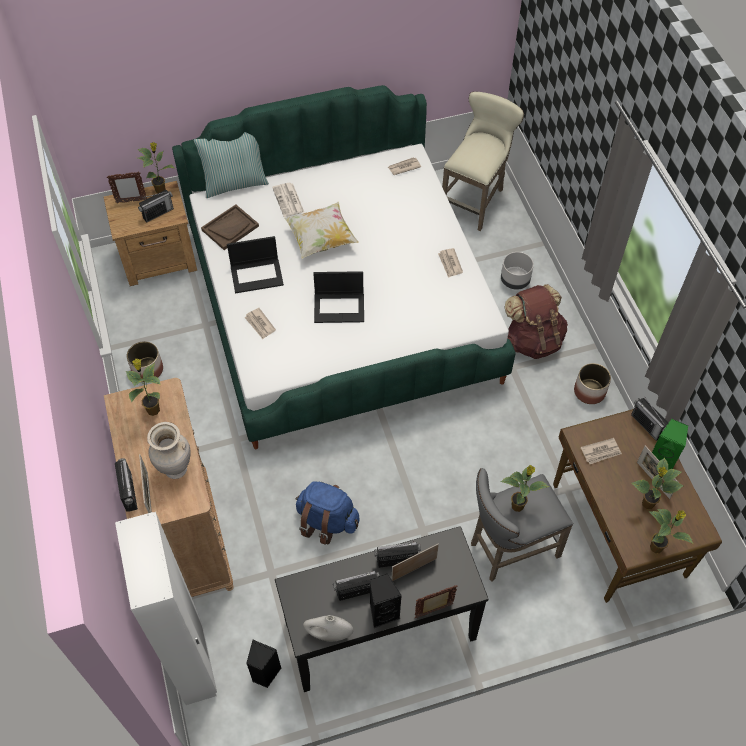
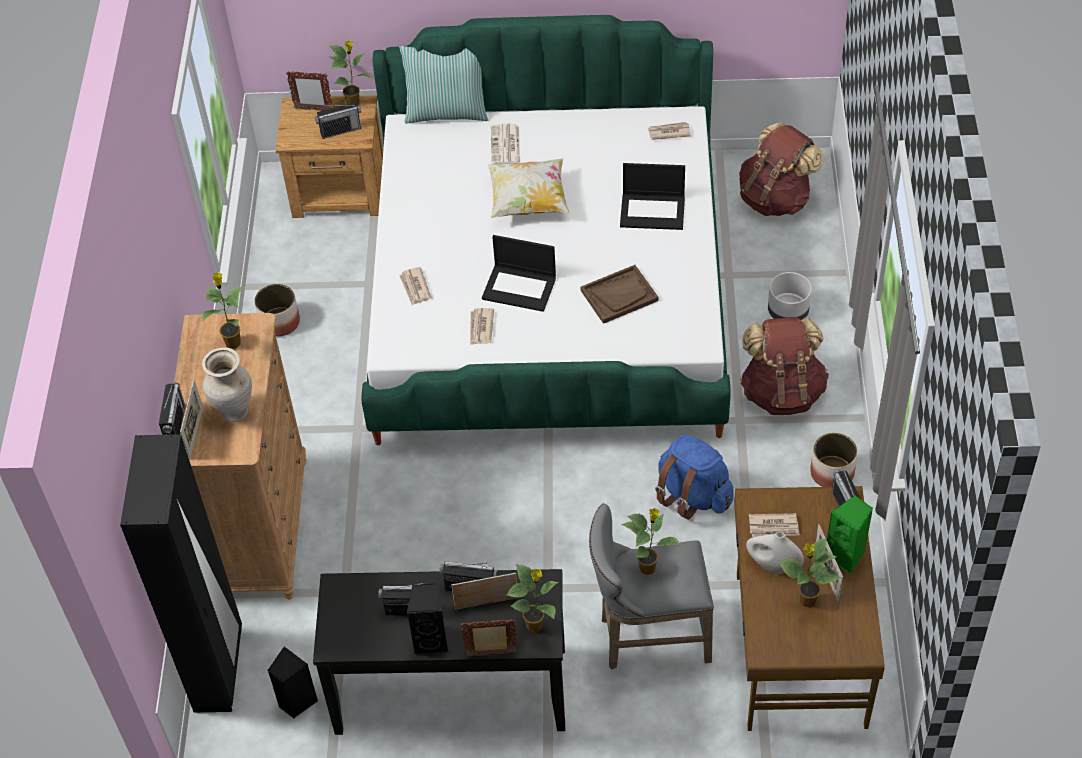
camera: 20 degrees right, 5 degrees down
white wardrobe [115,512,217,705] -> black wardrobe [120,434,242,712]
brown tray [201,205,259,250] -> brown tray moved to [581,265,658,324]
laptop [227,236,284,293] -> laptop moved to [620,163,685,230]
blue backpack [296,481,360,545] -> blue backpack moved to [655,434,734,520]
white vase [303,615,354,642] -> white vase moved to [746,532,804,574]
newspaper [438,248,463,278] -> newspaper moved to [470,308,494,345]
beige stool [442,92,524,231] -> brown backpack [739,122,824,216]
potted plant [648,509,693,553] -> potted plant moved to [506,564,559,633]

